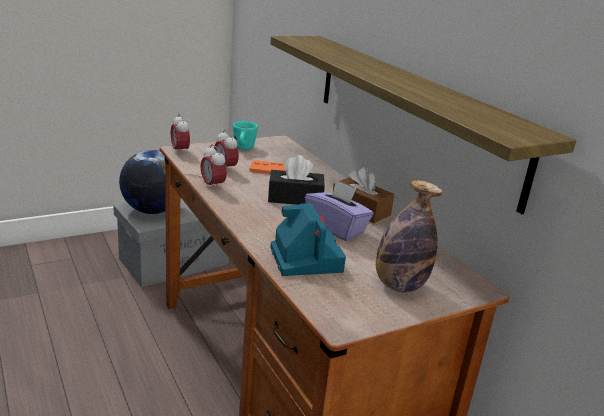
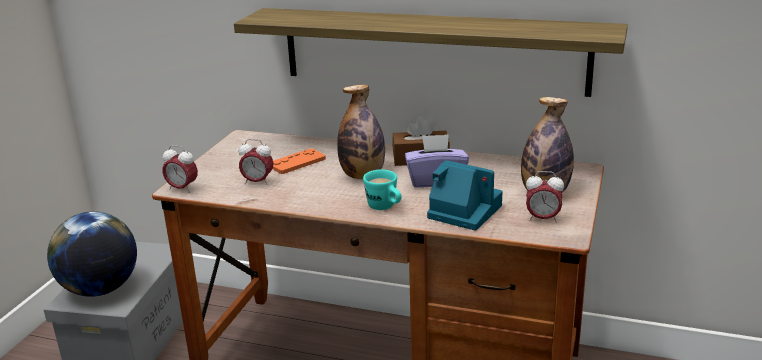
camera: 40 degrees left, 0 degrees up
alarm clock [201,144,227,191] -> alarm clock moved to [526,171,564,223]
turquoise mug [233,121,258,150] -> turquoise mug moved to [363,169,401,210]
black tissue box [268,155,325,205] -> bottle [337,85,385,179]

